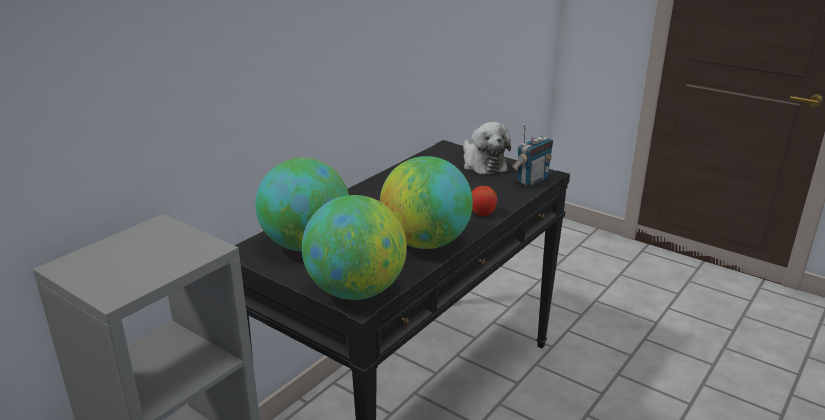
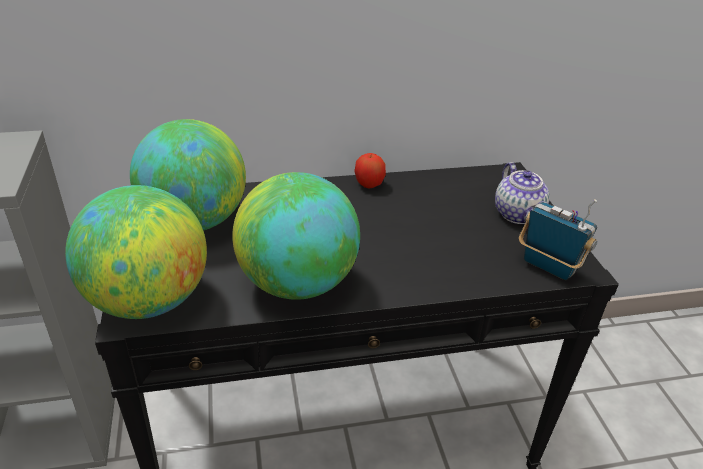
camera: 40 degrees right, 10 degrees up
plush toy [463,122,511,175] -> teapot [495,162,550,224]
apple [472,186,497,216] -> apple moved to [354,153,386,189]
radio [512,123,553,186] -> radio turned 135 degrees counterclockwise [519,199,597,280]

